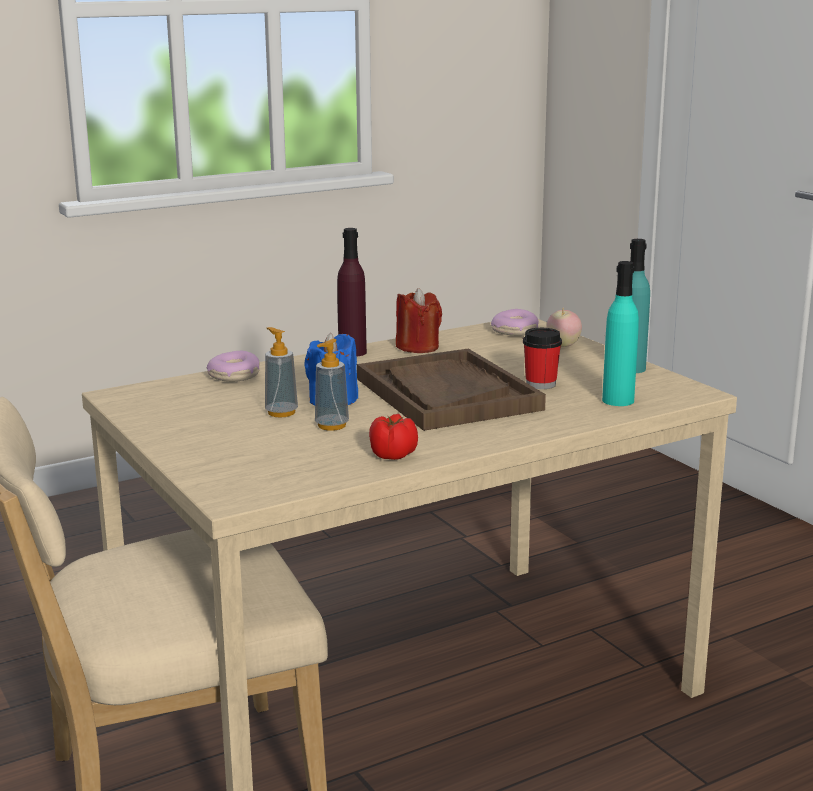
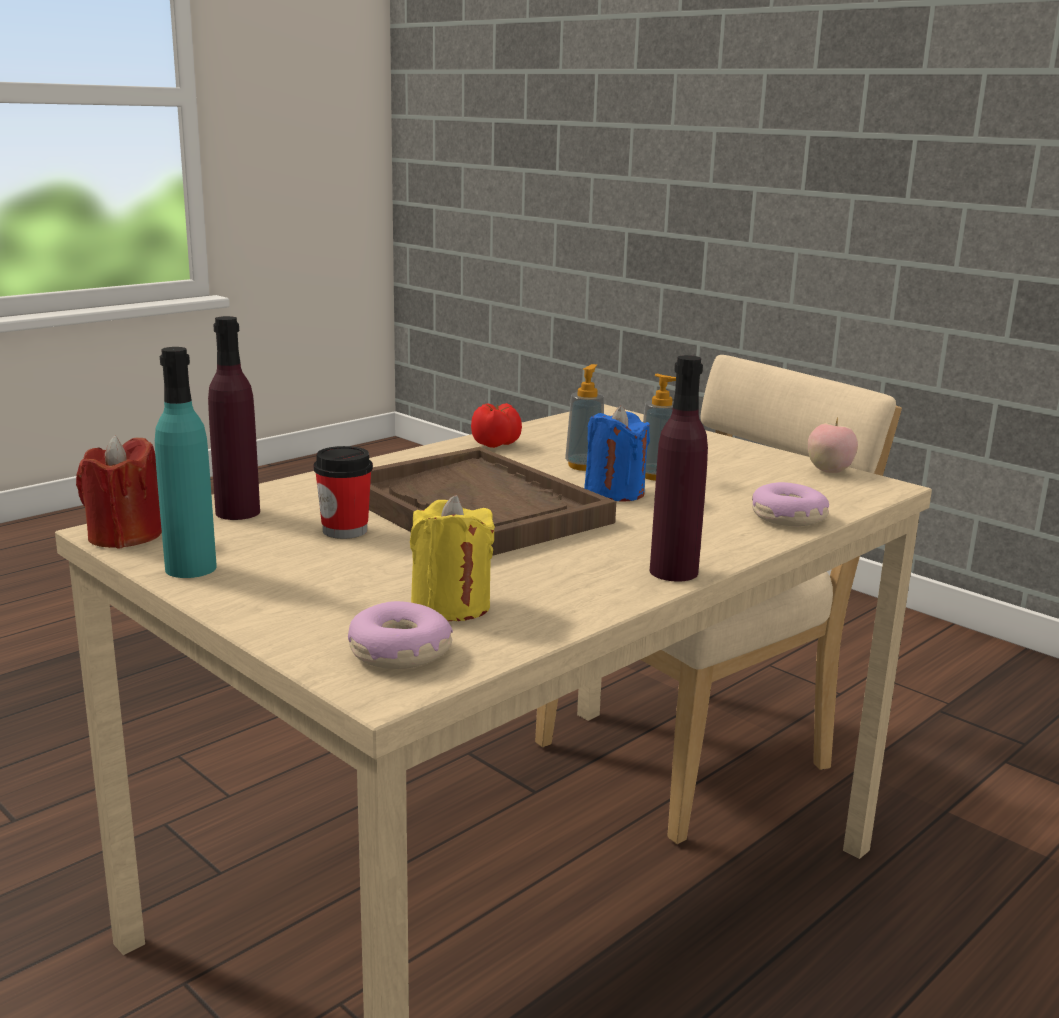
camera: 165 degrees right, 0 degrees up
red candle [396,288,442,353] -> red candle moved to [76,435,162,549]
apple [547,309,582,347] -> apple moved to [808,417,858,473]
turquoise bottle [602,261,639,406] -> purple bottle [208,316,260,520]
none -> yellow candle [410,495,495,621]

